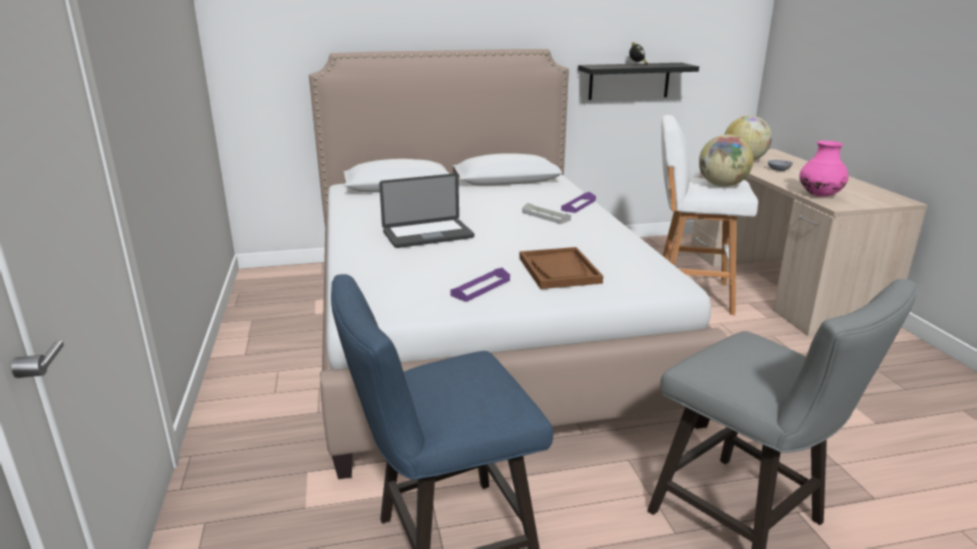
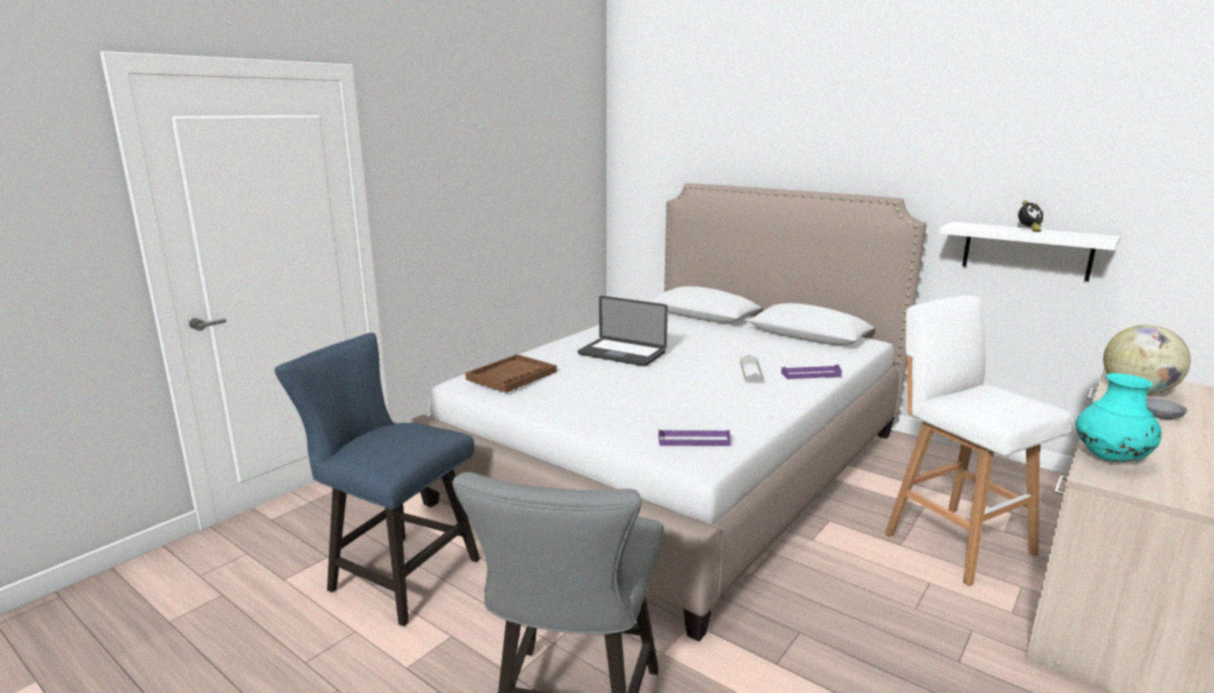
camera: 50 degrees right, 5 degrees down
purple tray [450,268,510,302] -> purple tray moved to [658,430,731,446]
brown tray [519,247,603,289] -> brown tray moved to [465,354,557,393]
black shelf [578,63,699,100] -> white shelf [939,222,1121,281]
globe [699,135,754,187] -> none
pink vase [799,141,849,197] -> turquoise vase [1076,373,1162,462]

